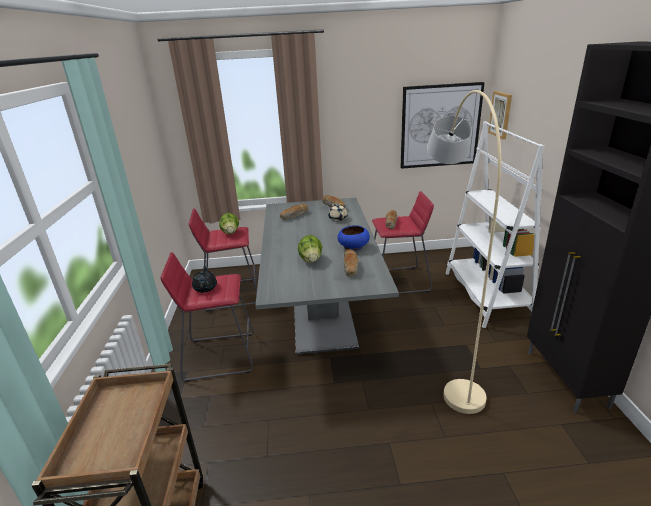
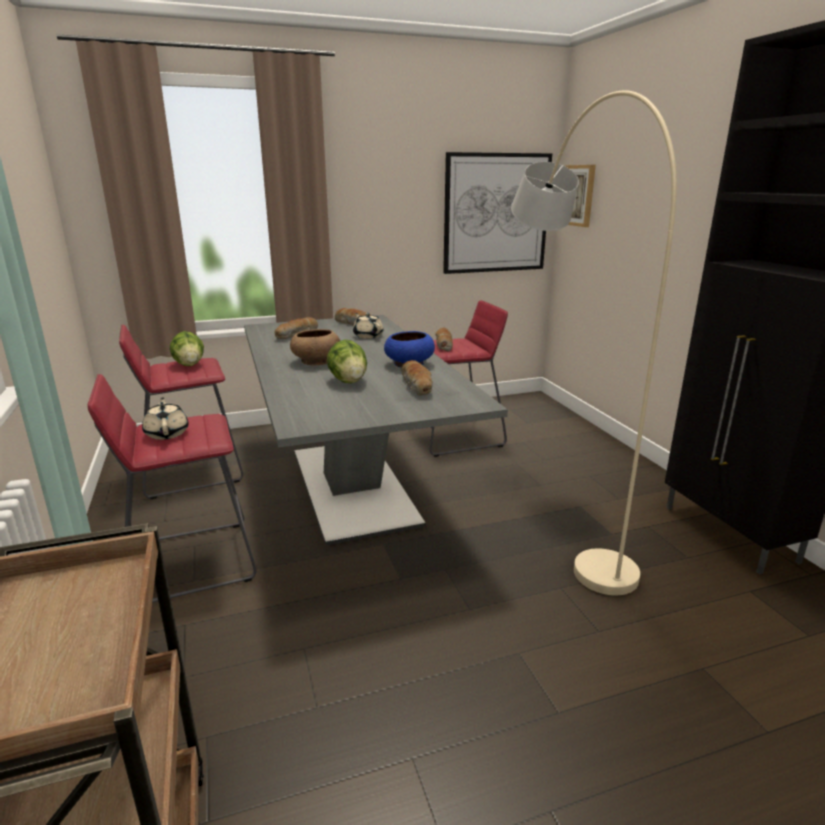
camera: 15 degrees left, 5 degrees down
black teapot [192,266,217,292] -> beige teapot [142,398,189,440]
white bookcase [446,121,545,328] -> none
none -> brown bowl [290,329,340,365]

